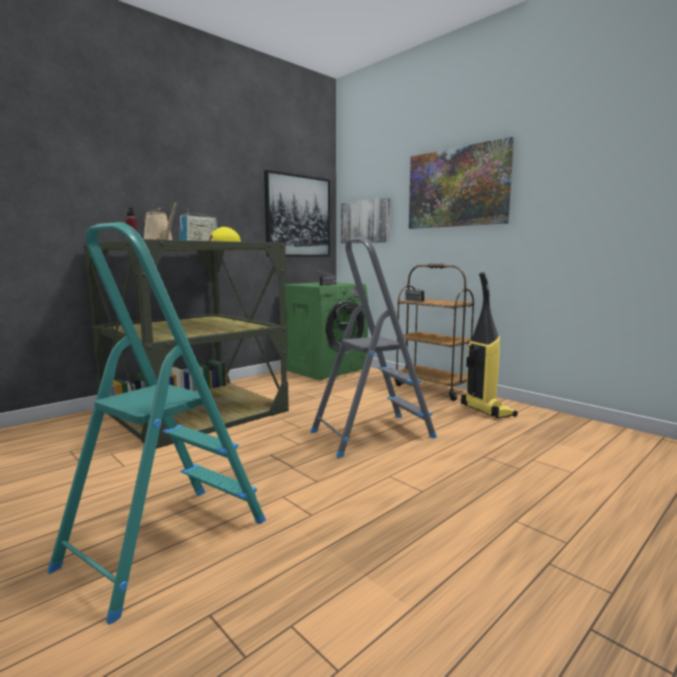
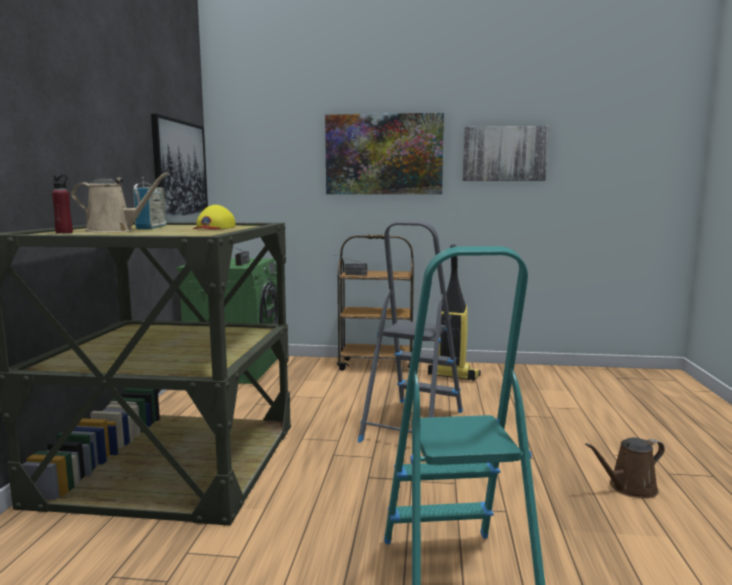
camera: 40 degrees left, 0 degrees up
picture [341,198,390,244] -> picture moved to [463,126,549,181]
none -> brown watering can [585,437,665,498]

